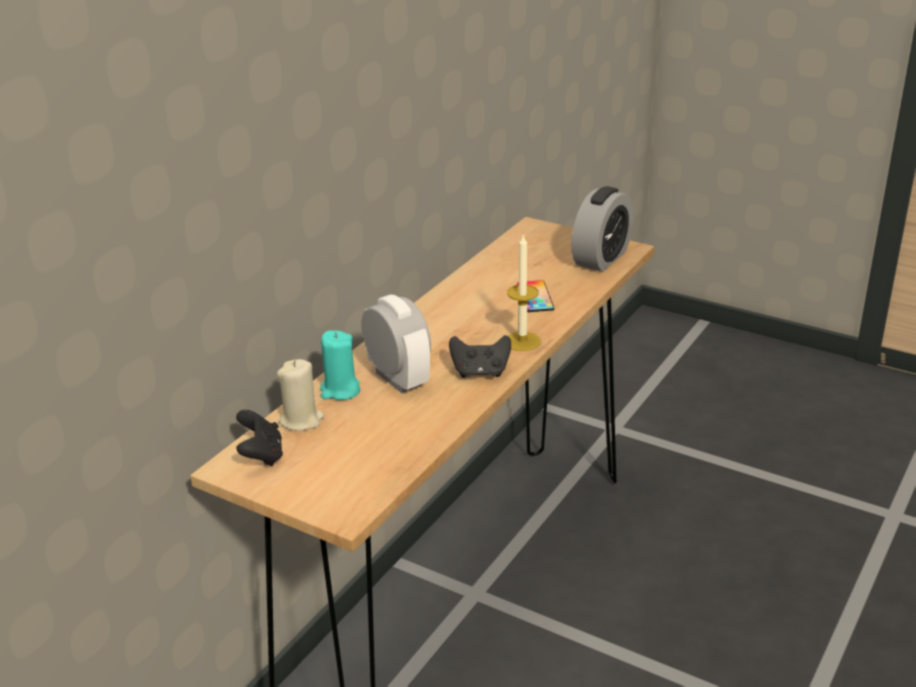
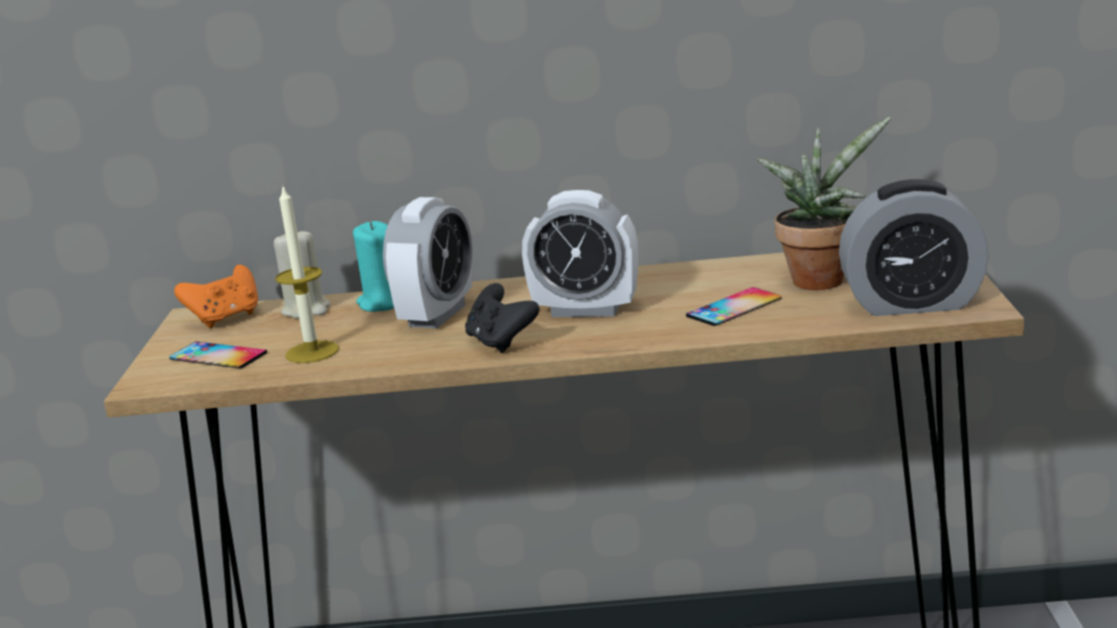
camera: 60 degrees right, 10 degrees down
black game controller [236,410,283,466] -> orange game controller [174,265,258,328]
candle [507,234,541,351] -> candle moved to [275,184,339,363]
none -> phone [169,342,267,368]
none -> alarm clock [522,190,638,317]
none -> potted plant [757,117,891,290]

